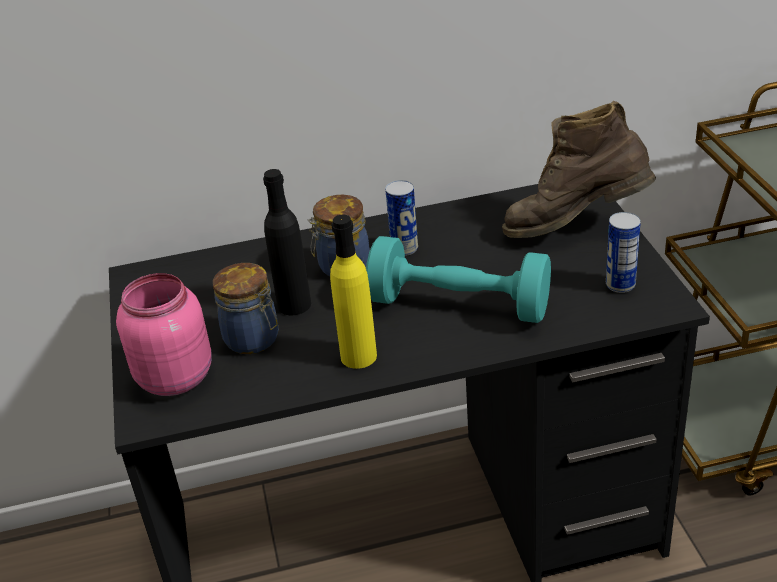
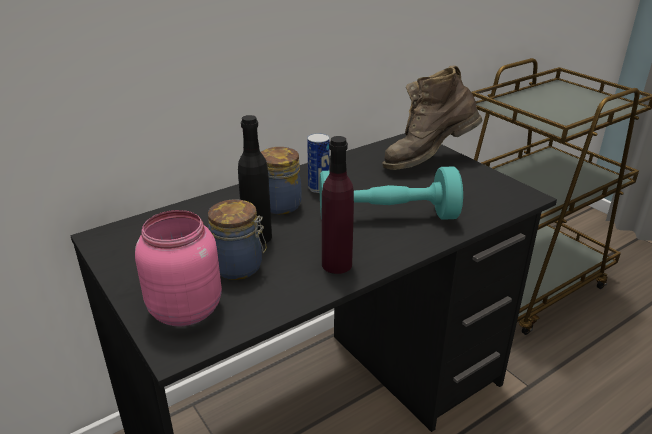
camera: 25 degrees left, 5 degrees down
yellow bottle [330,214,377,369] -> purple bottle [322,136,354,274]
can [606,212,641,293] -> none

